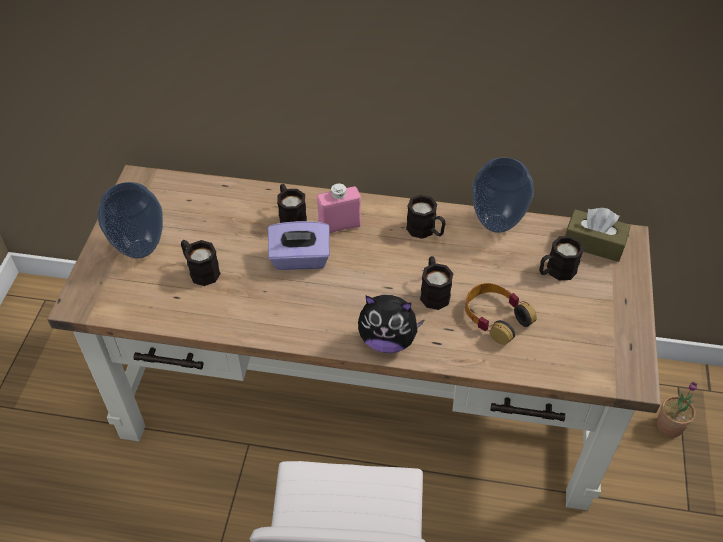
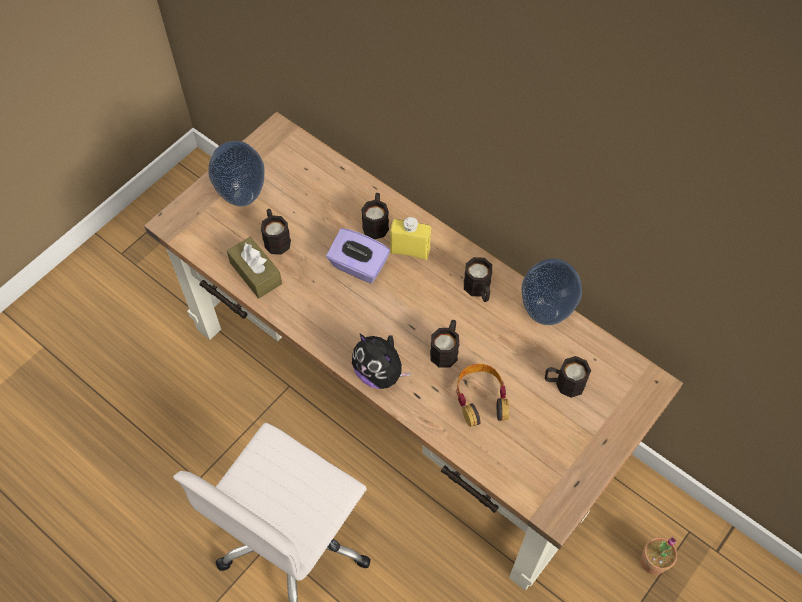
camera: 30 degrees right, 10 degrees up
pink bottle [317,183,361,234] -> yellow bottle [390,217,431,260]
brown tissue box [565,208,631,262] -> brown tissue box moved to [227,237,282,298]

